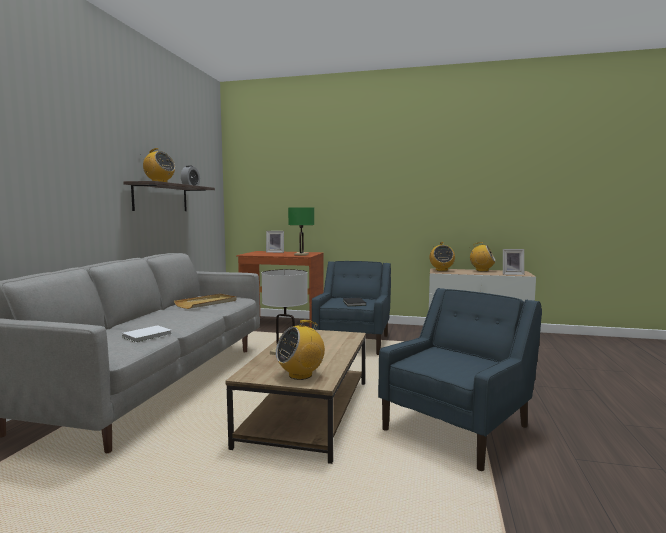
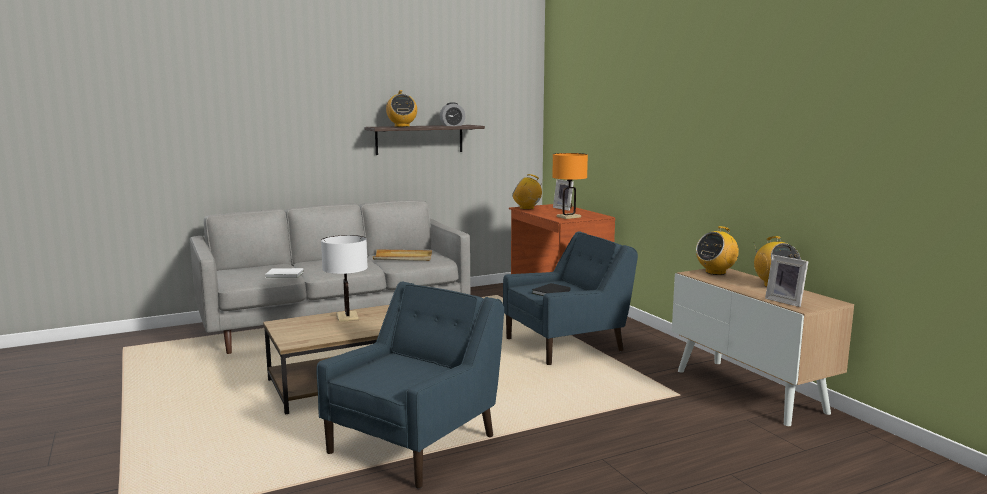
camera: 50 degrees right, 5 degrees up
radio [276,320,325,380] -> radio moved to [512,174,543,210]
green table lamp [288,207,314,255] -> orange table lamp [552,153,588,219]
blue armchair [378,288,542,471] -> blue armchair turned 60 degrees counterclockwise [317,281,504,488]

